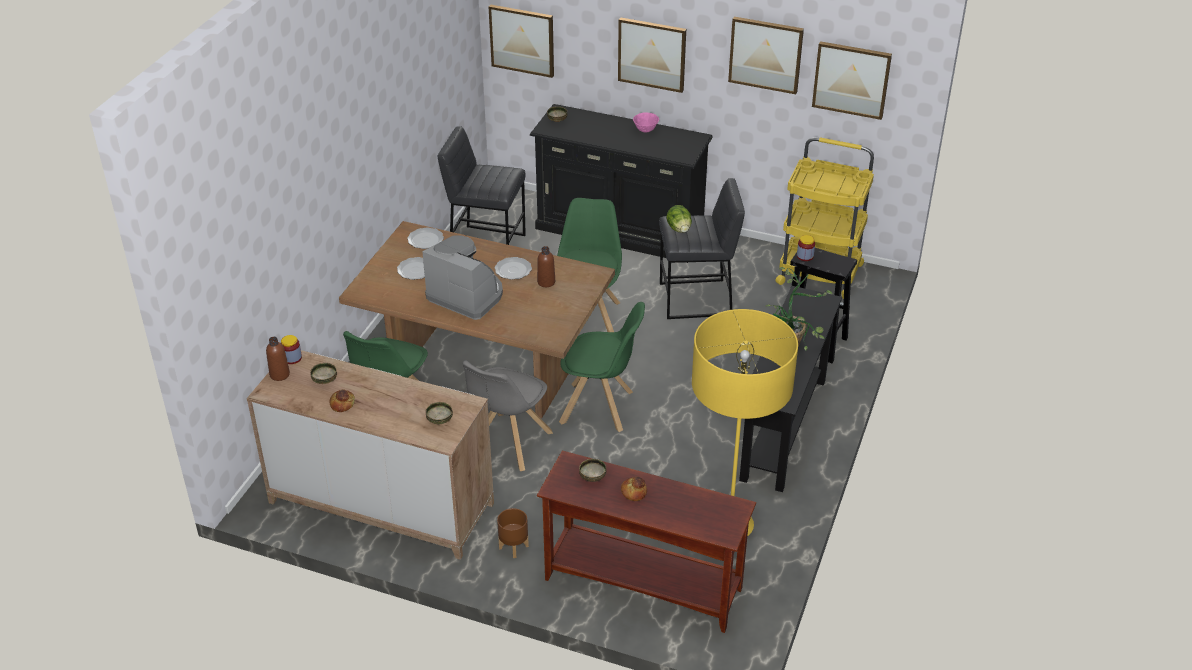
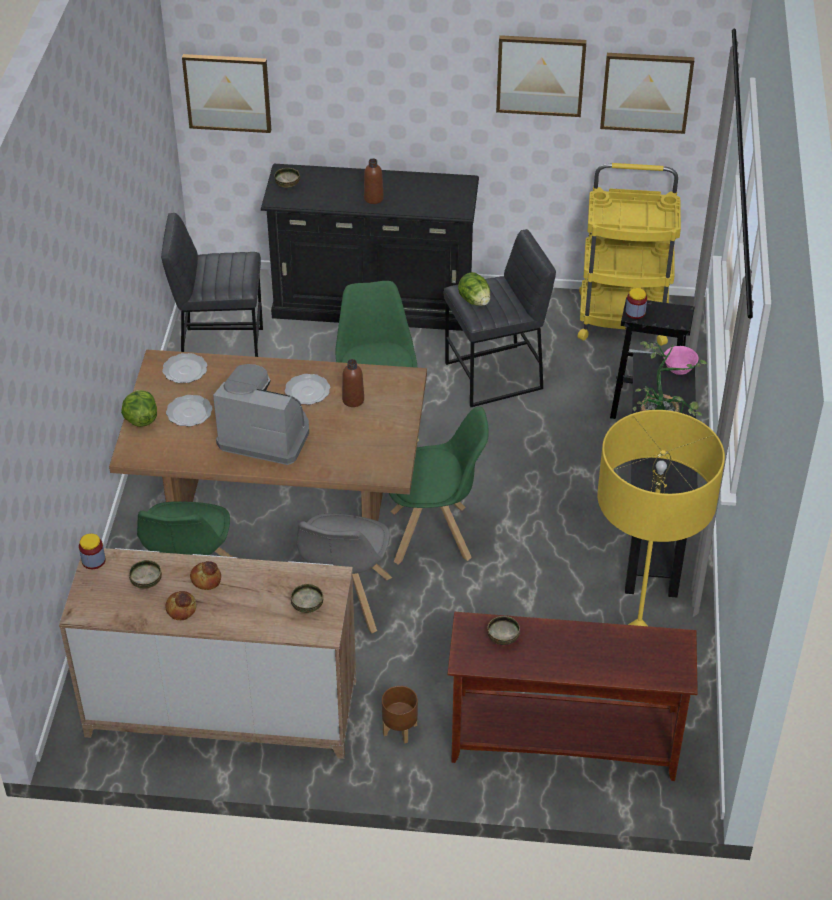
camera: 15 degrees left, 5 degrees up
brown bottle [266,337,290,381] -> brown bottle moved to [364,158,384,204]
picture [618,17,686,93] -> none
bread [621,477,647,501] -> bread moved to [190,561,221,590]
pink bowl [633,112,659,132] -> pink bowl moved to [663,346,698,375]
none -> lettuce [121,390,157,427]

